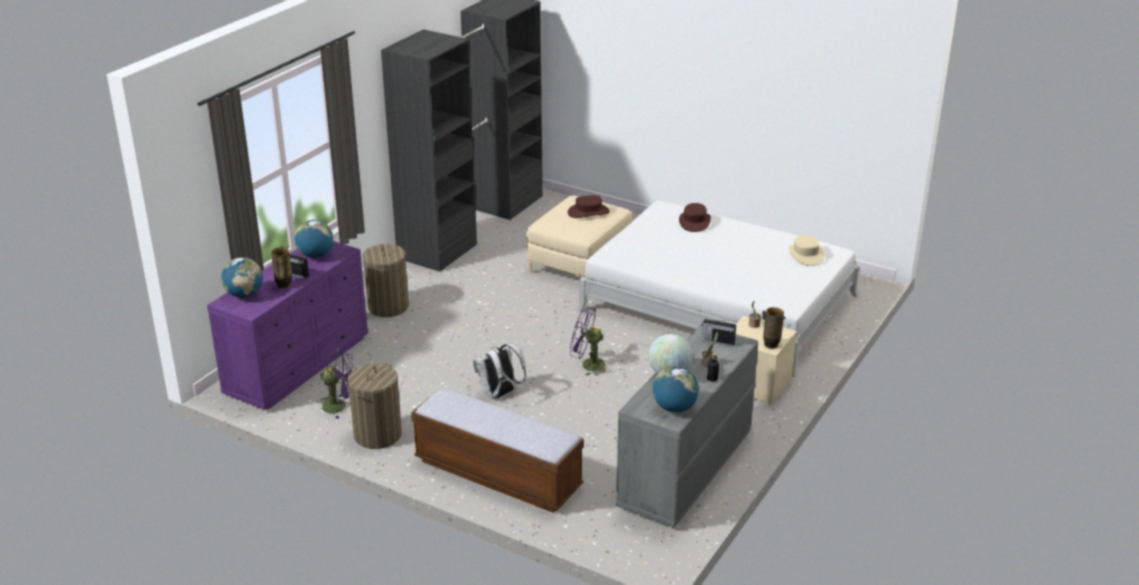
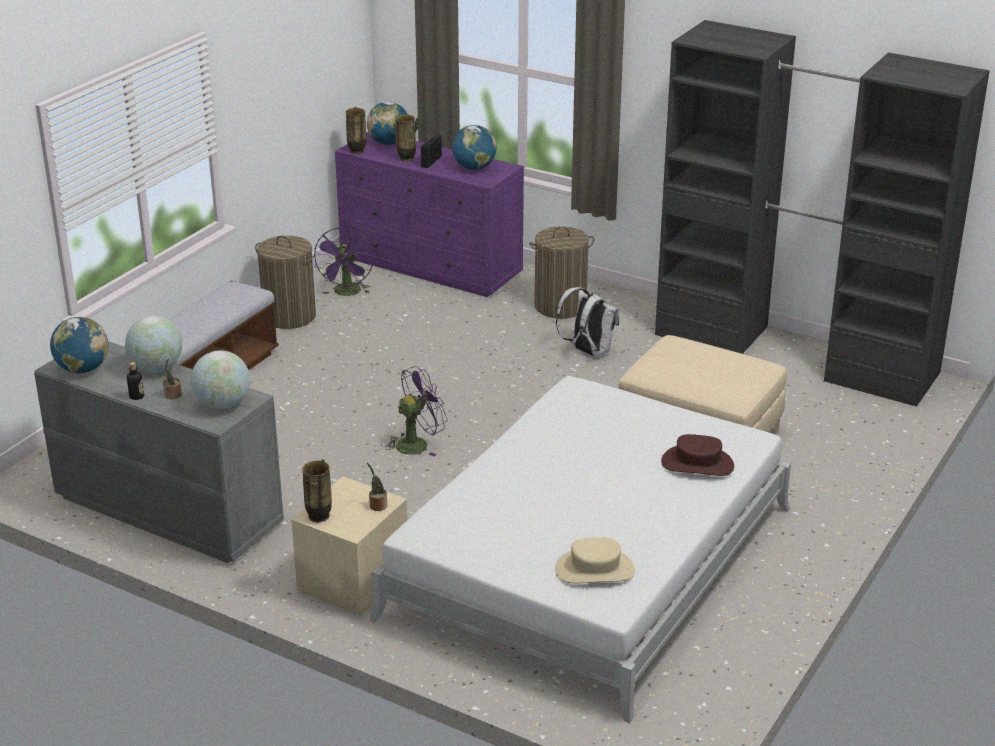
camera: 90 degrees right, 0 degrees up
white backpack [473,344,526,399] -> white backpack moved to [556,287,619,357]
brown hat [568,195,610,218] -> none
purple fan [570,307,610,376] -> purple fan turned 45 degrees clockwise [385,366,448,456]
radio [702,319,736,347] -> globe [191,350,250,409]
none -> vase [346,107,366,154]

